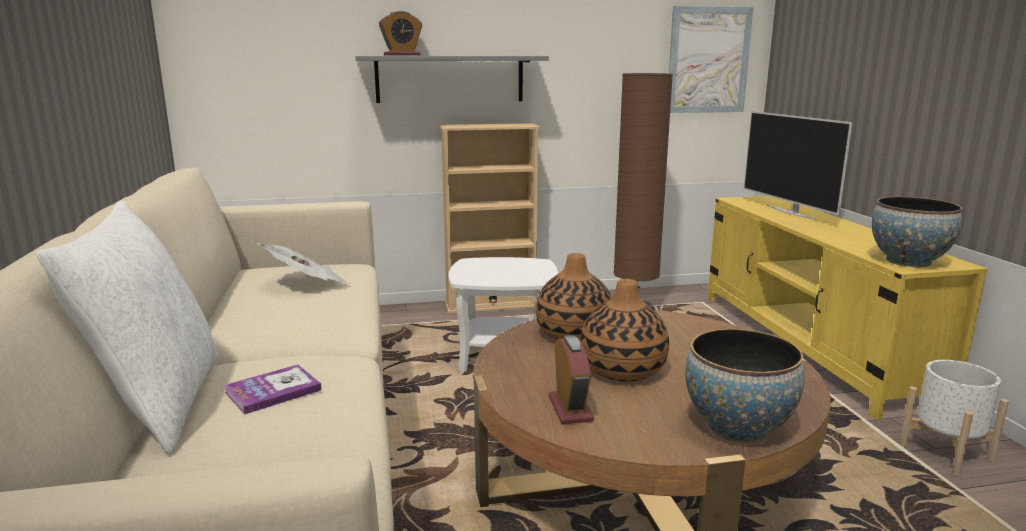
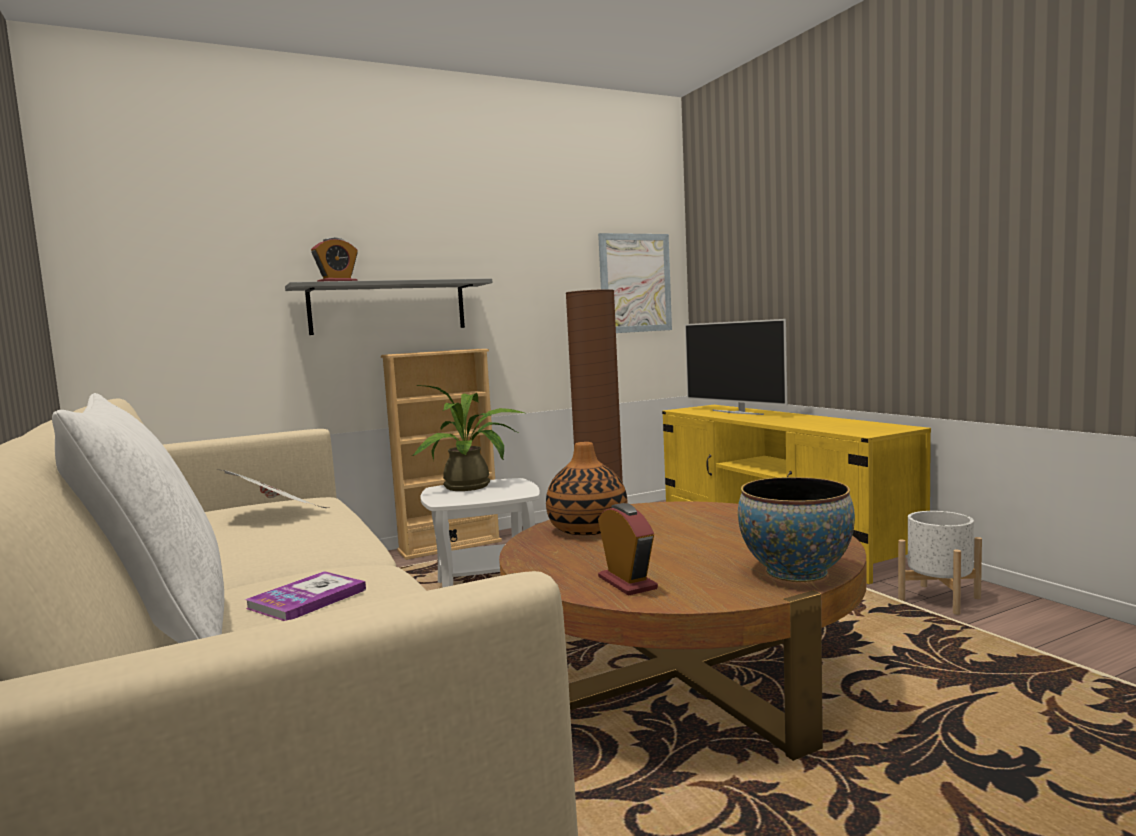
camera: 15 degrees left, 10 degrees down
vase [580,279,669,382] -> none
bowl [872,197,962,267] -> none
none -> potted plant [412,385,525,491]

